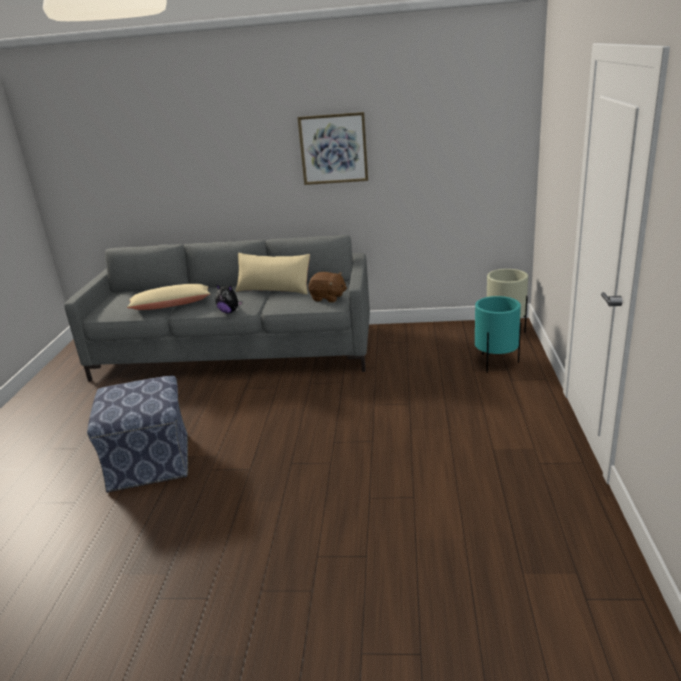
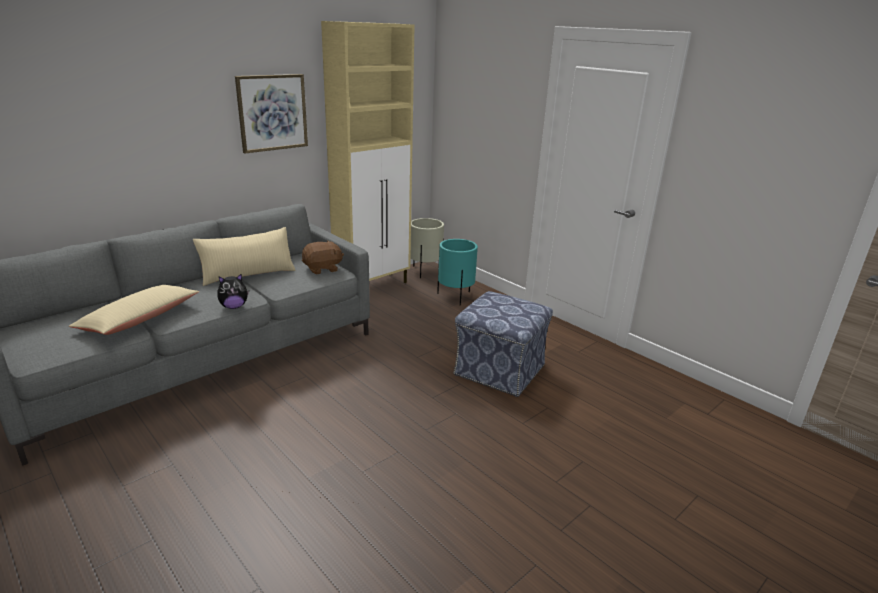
camera: 50 degrees left, 0 degrees up
ottoman [87,376,188,492] -> ottoman moved to [453,291,553,397]
none -> beige cabinet [321,21,414,283]

